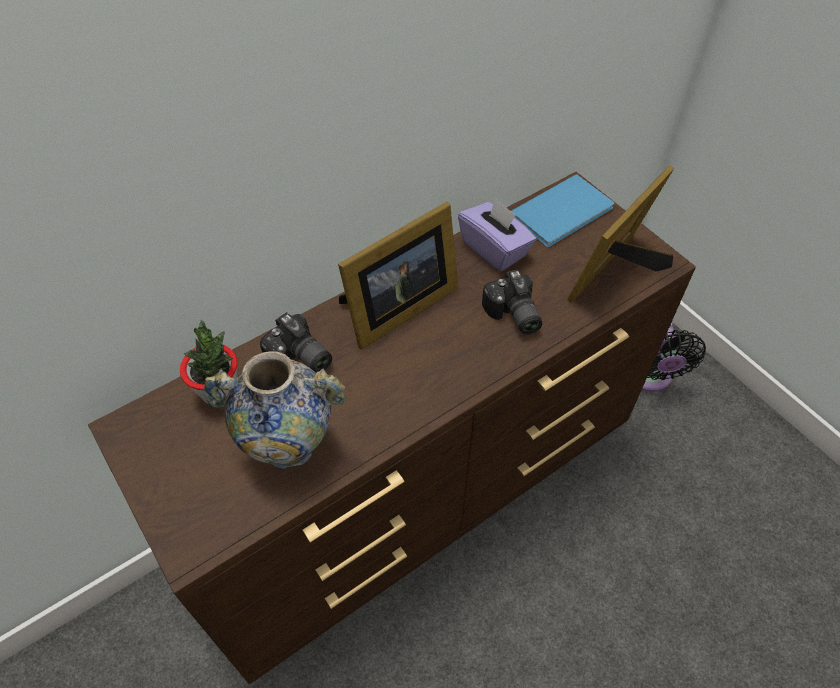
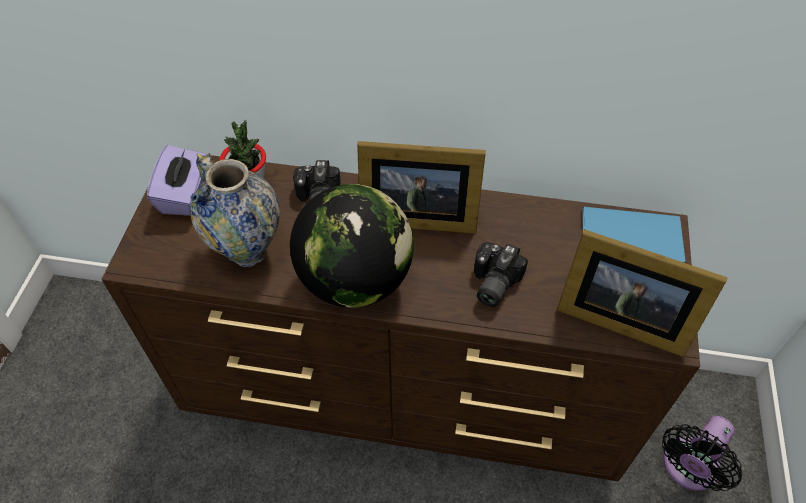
camera: 45 degrees right, 0 degrees up
purple tissue box [458,197,536,271] -> purple tissue box moved to [147,145,207,216]
picture frame [567,166,674,303] -> picture frame turned 150 degrees counterclockwise [557,229,728,357]
none -> globe [290,184,414,308]

